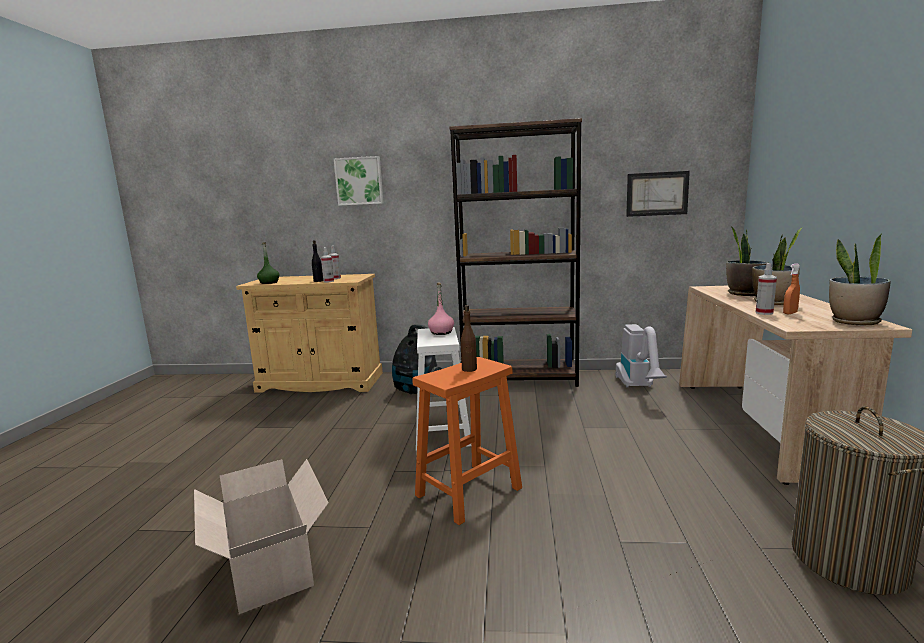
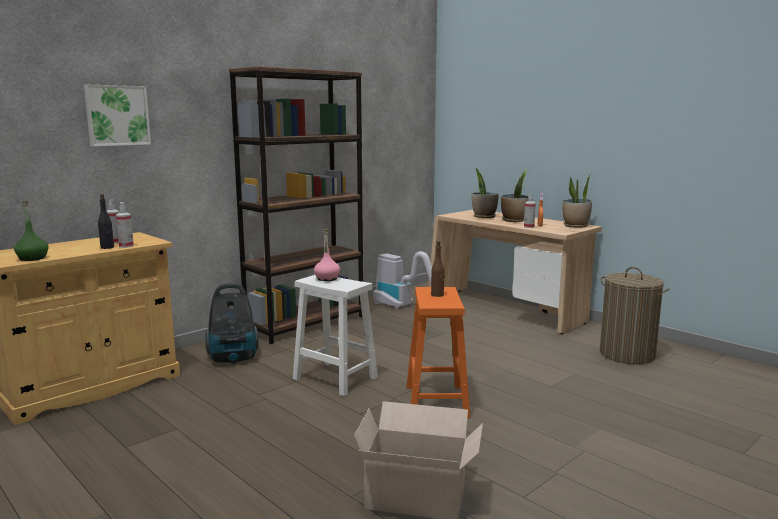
camera: 50 degrees left, 0 degrees up
picture [626,171,690,217] -> none

